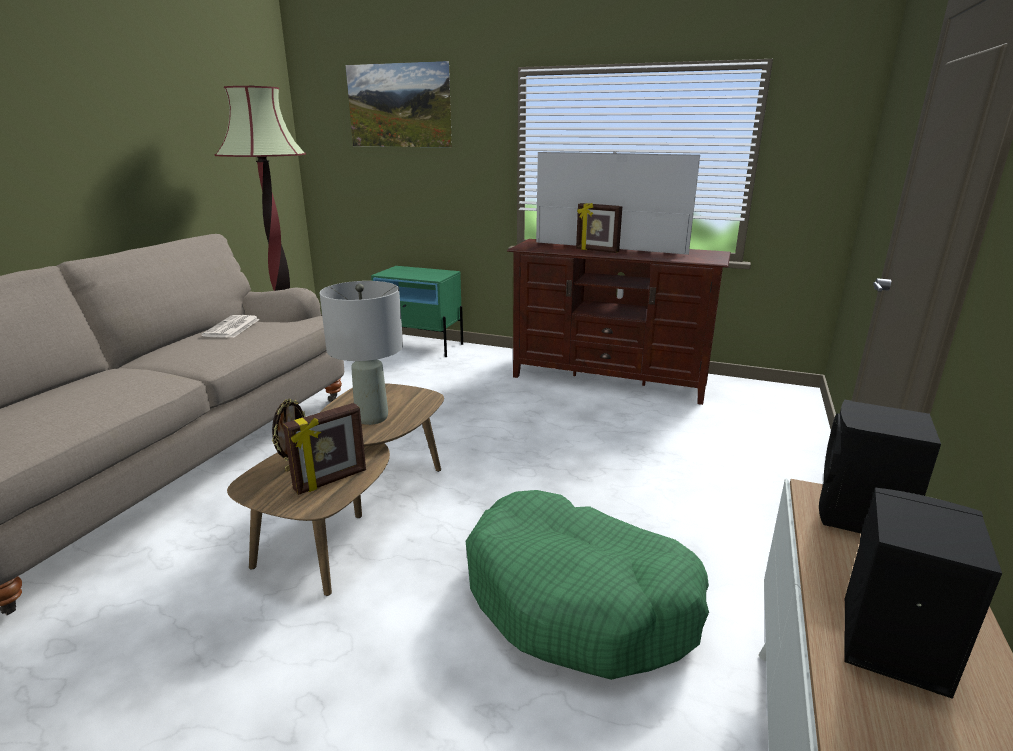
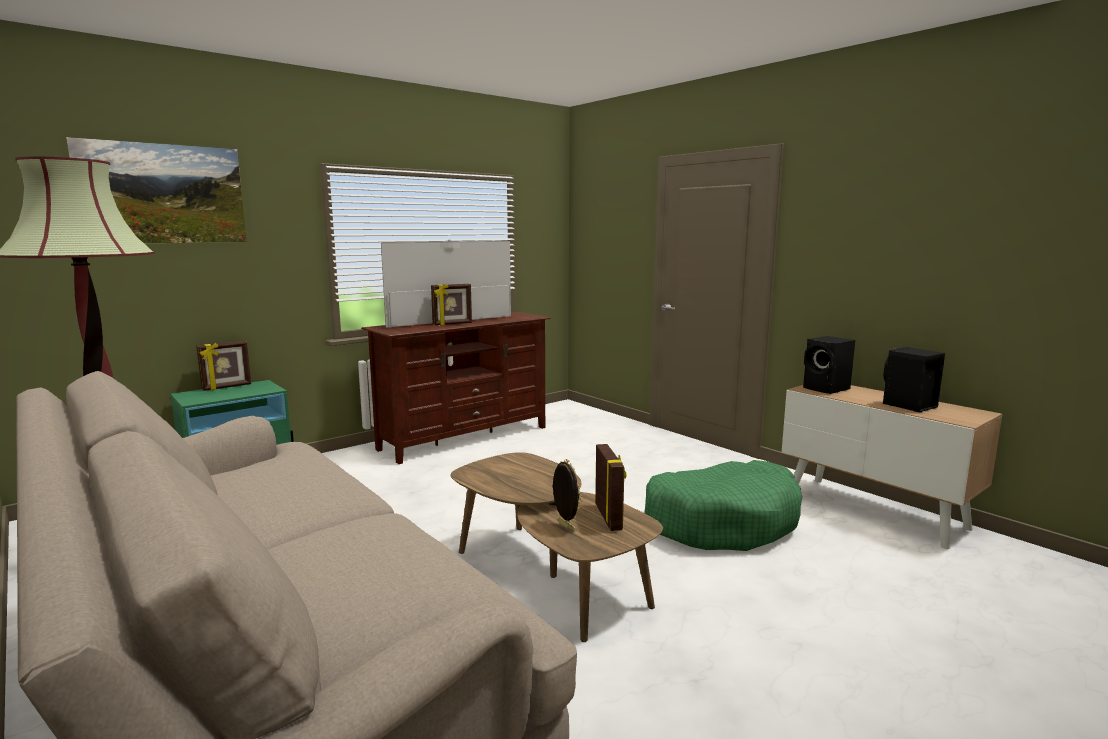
camera: 60 degrees left, 10 degrees down
newspaper [201,315,260,338] -> none
grey table lamp [320,281,403,425] -> none
none -> picture frame [196,341,251,391]

